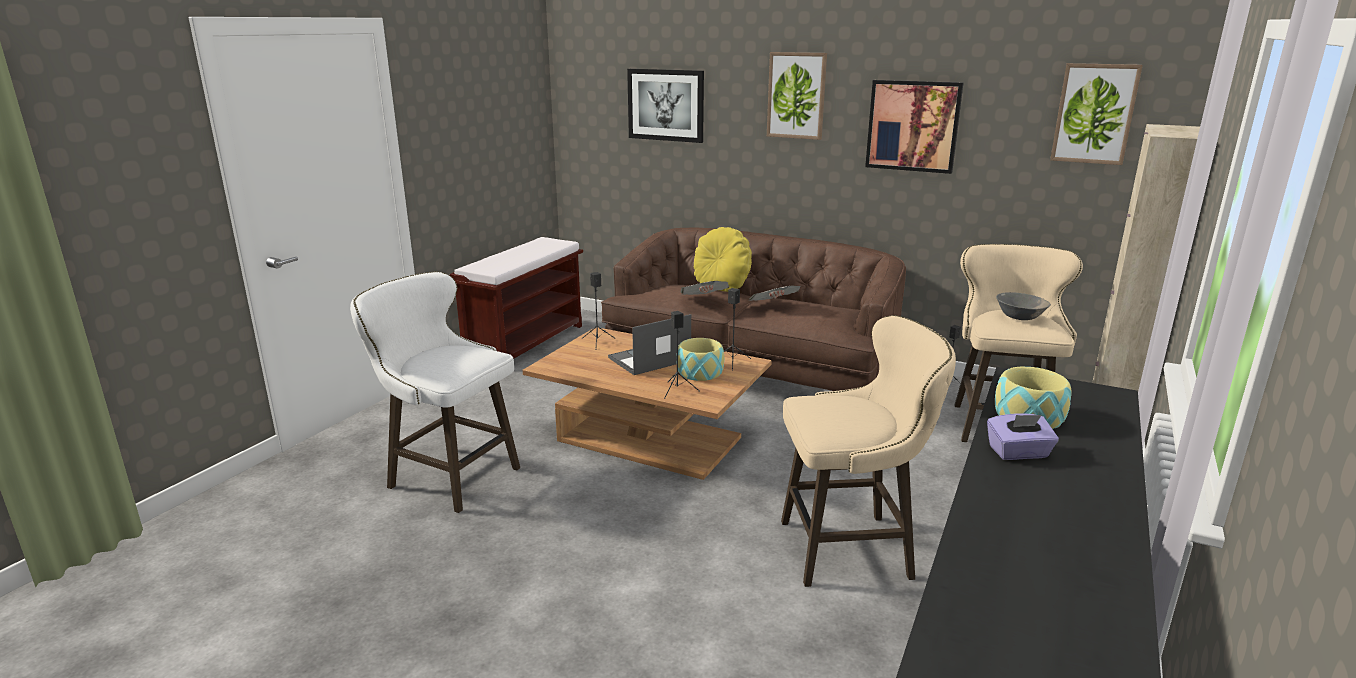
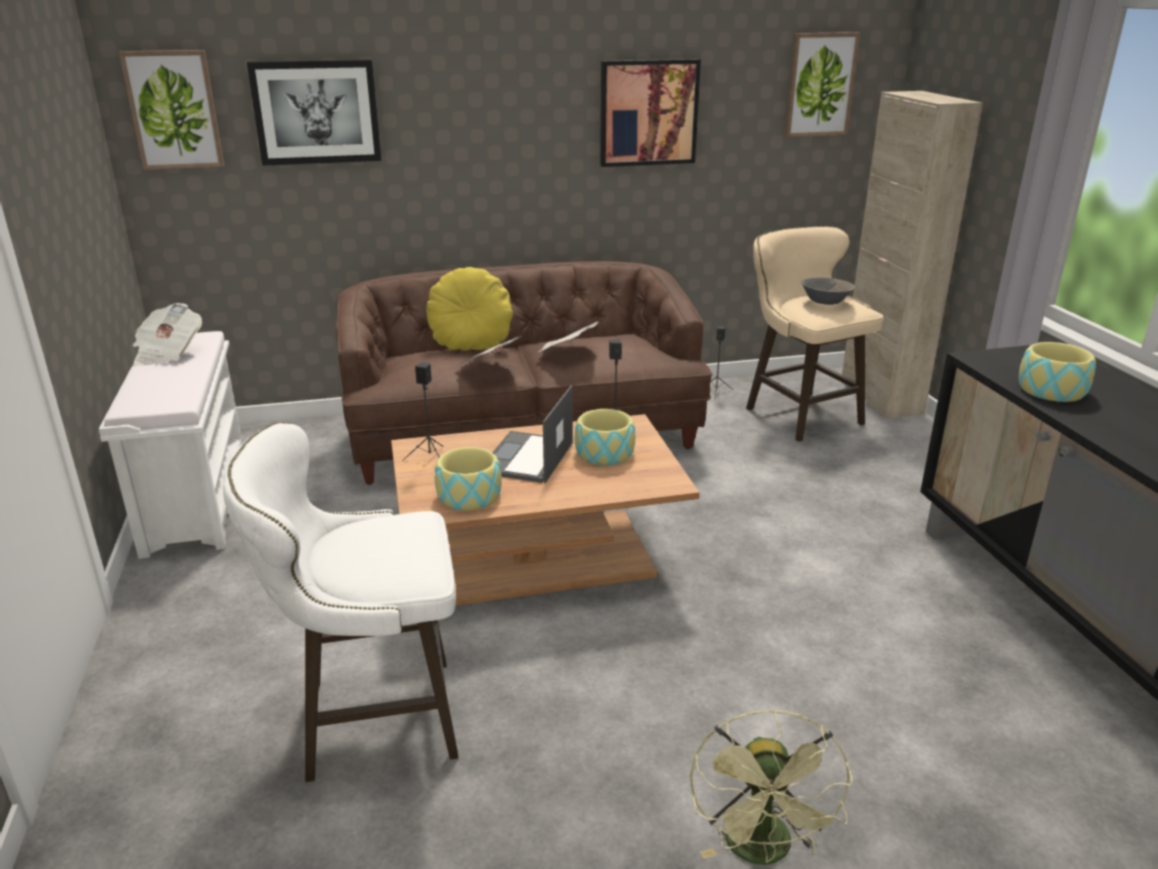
camera: 40 degrees left, 5 degrees up
brown bench [449,237,583,359] -> white bench [99,331,243,559]
black speaker [664,311,700,399] -> none
picture [767,52,827,140] -> picture moved to [119,50,224,170]
beige stool [781,315,956,587] -> none
purple tissue box [987,413,1059,460] -> none
none -> newspaper [133,303,202,366]
none -> bowl [435,447,502,511]
none -> green fan [690,709,853,865]

